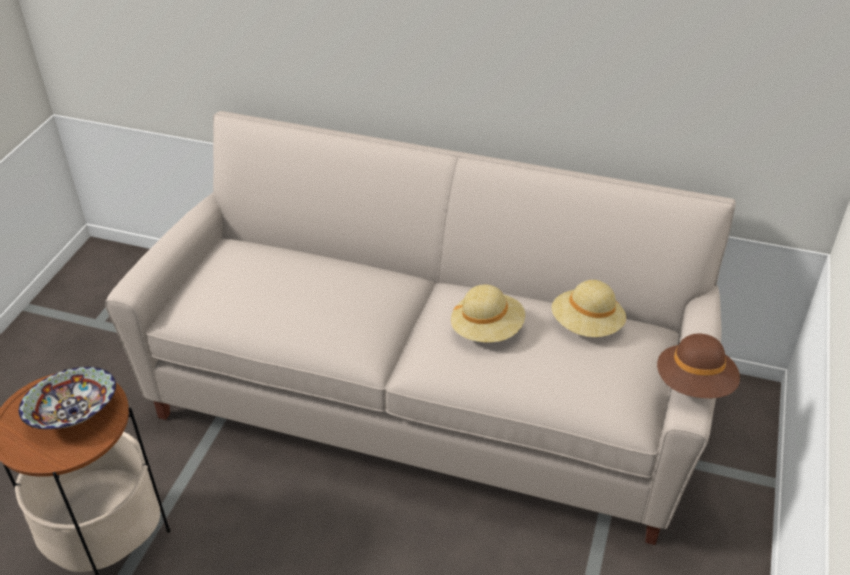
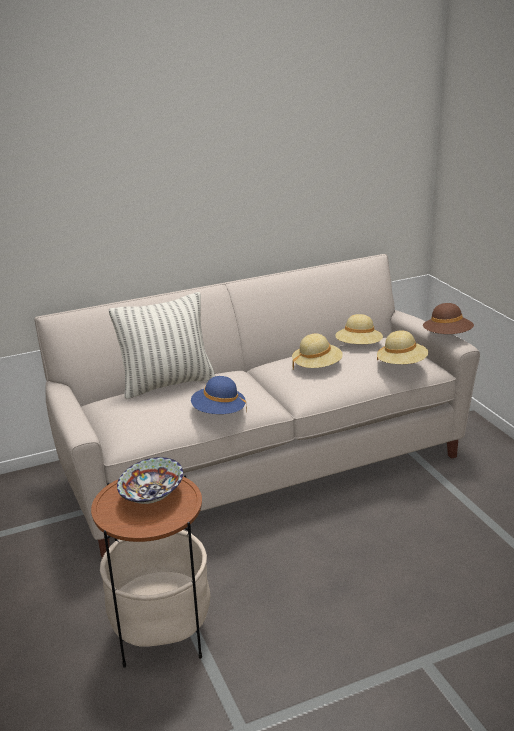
camera: 40 degrees left, 15 degrees down
none -> pillow [109,292,215,399]
none -> blue hat [191,376,247,414]
none -> beige hat [377,330,428,364]

